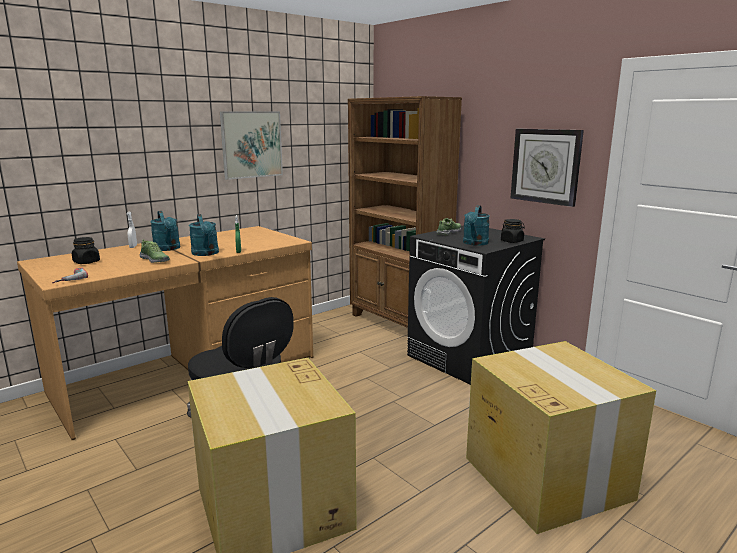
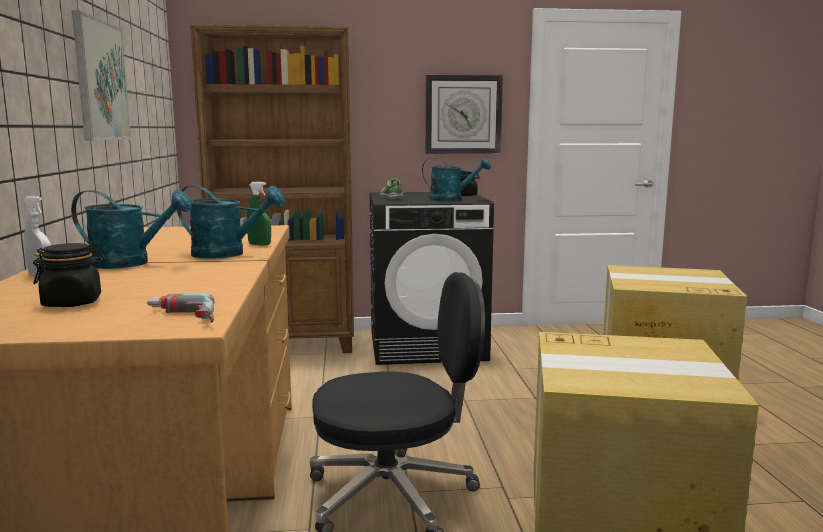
camera: 55 degrees left, 5 degrees down
shoe [139,239,170,263] -> none
turquoise watering can [463,205,490,245] -> turquoise watering can turned 45 degrees counterclockwise [422,157,491,201]

